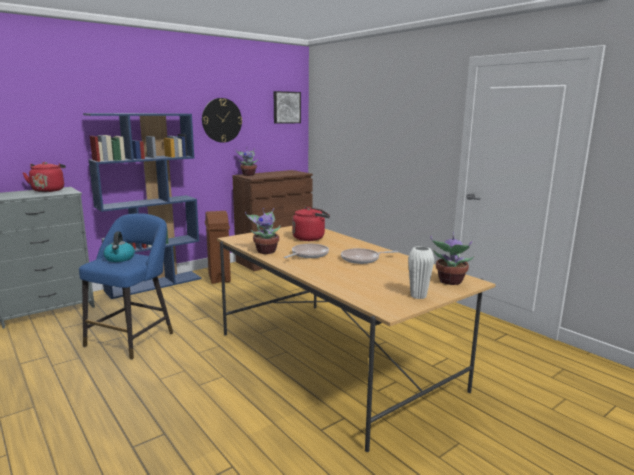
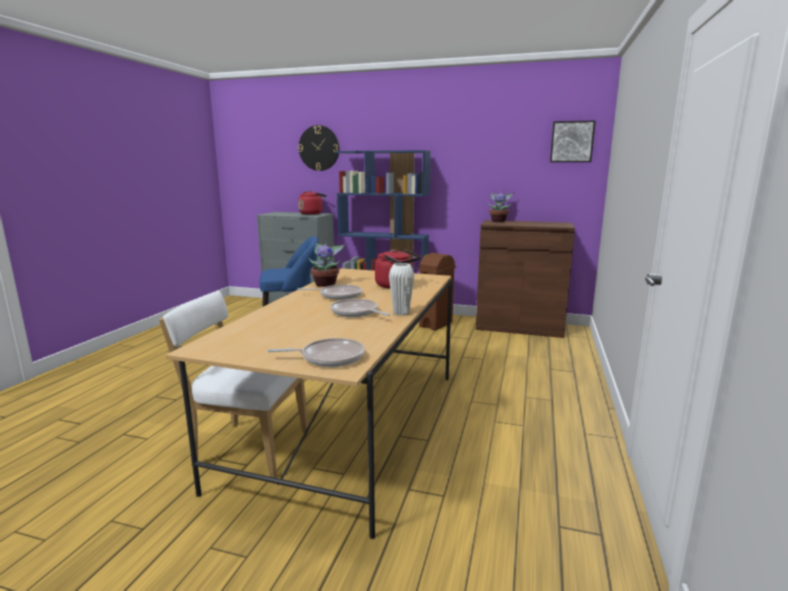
camera: 55 degrees right, 0 degrees up
kettle [103,232,135,262] -> none
wall clock [202,98,242,143] -> wall clock moved to [298,125,339,171]
white vase [408,246,434,299] -> white vase moved to [389,263,414,316]
potted plant [430,232,474,285] -> frying pan [267,338,365,367]
none -> white chair [159,291,308,478]

